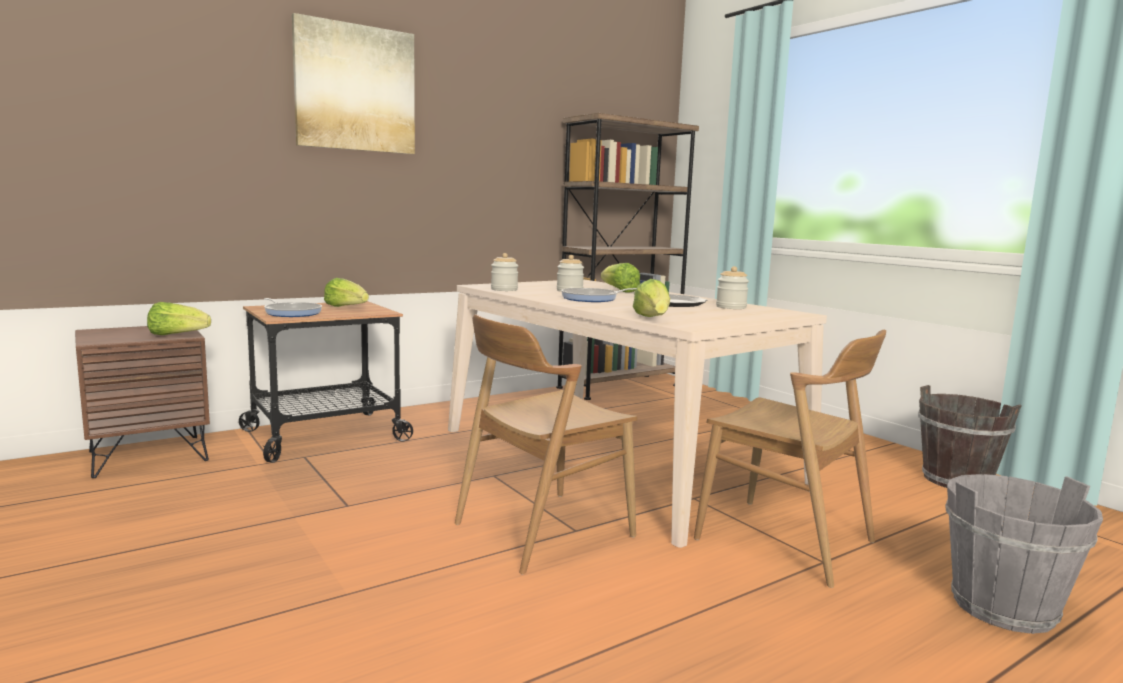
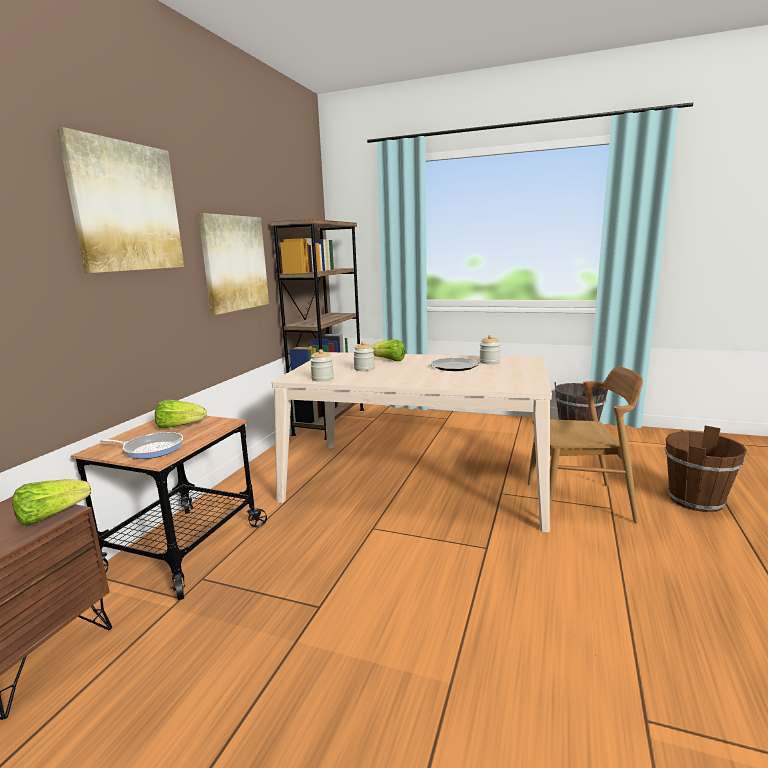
camera: 35 degrees left, 5 degrees up
brown chair [455,314,638,574] -> none
frying pan [561,288,636,302] -> none
lettuce [633,279,670,317] -> none
grey bucket [945,474,1103,634] -> brown bucket [665,426,747,512]
none -> picture [198,213,269,315]

